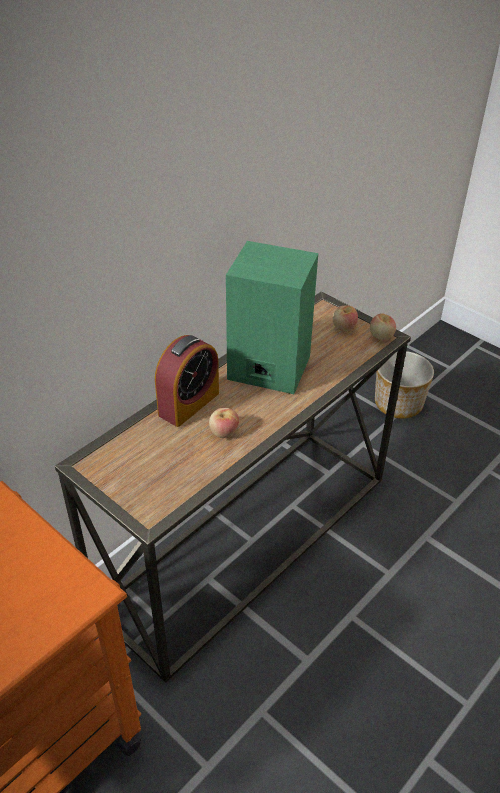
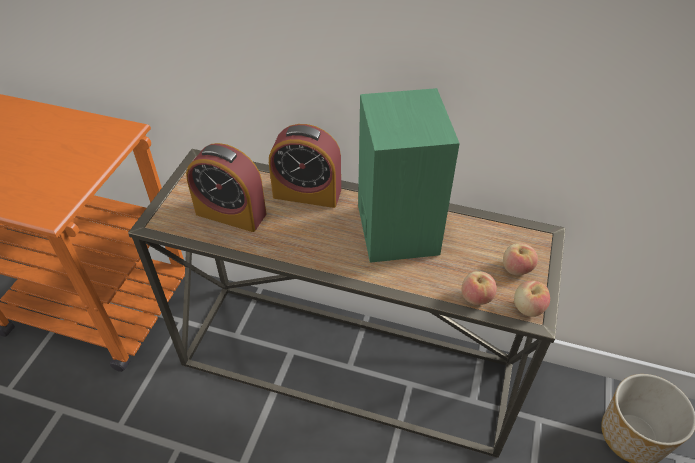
camera: 65 degrees right, 5 degrees up
apple [209,408,239,438] -> apple moved to [461,271,497,305]
none -> alarm clock [186,143,266,232]

